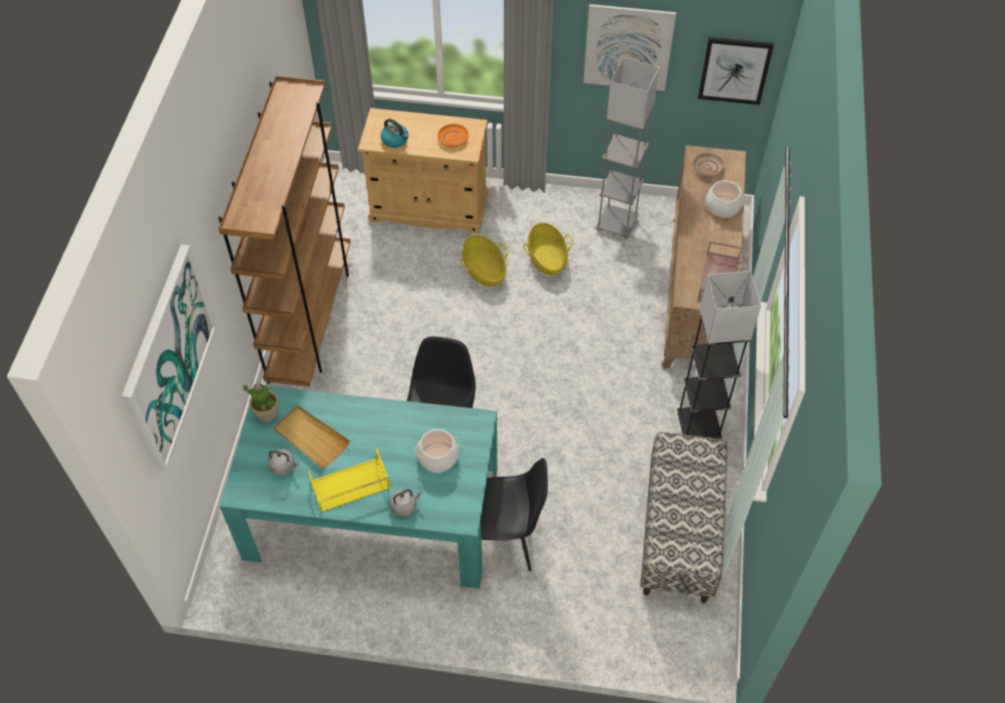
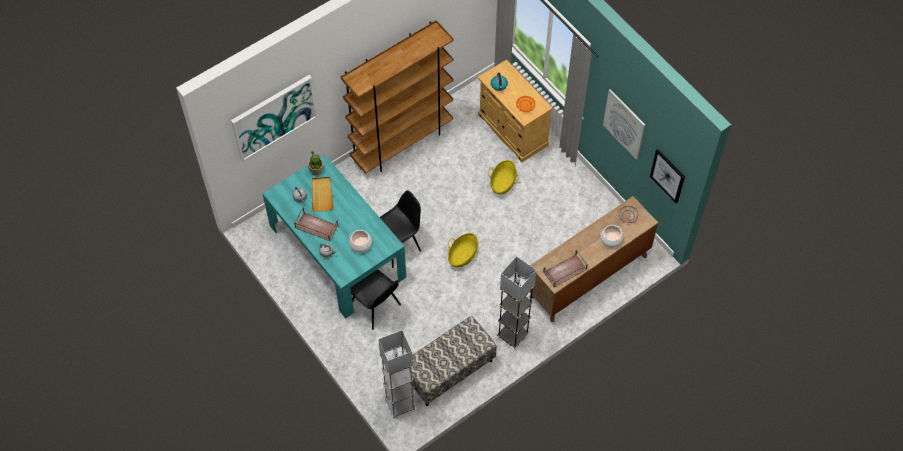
camera: 45 degrees right, 5 degrees up
yellow tray [308,448,391,512] -> brown tray [294,207,338,241]
basket [523,223,573,275] -> basket moved to [448,233,478,267]
grey floor lamp [596,57,659,240] -> grey floor lamp moved to [378,330,415,418]

